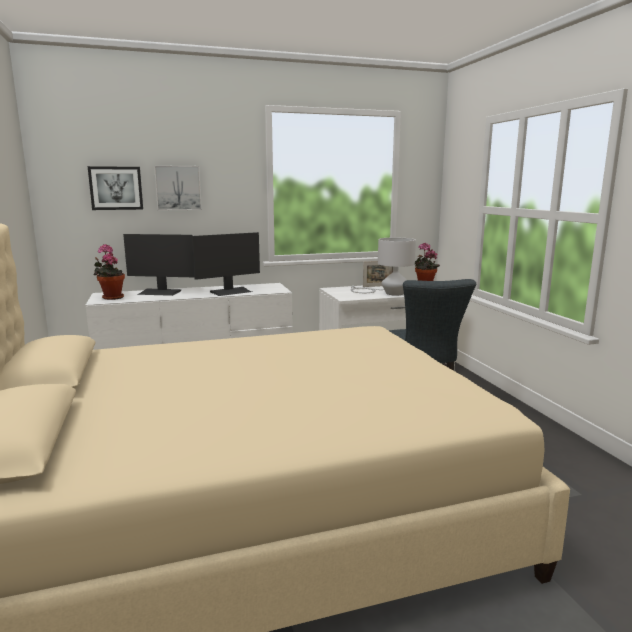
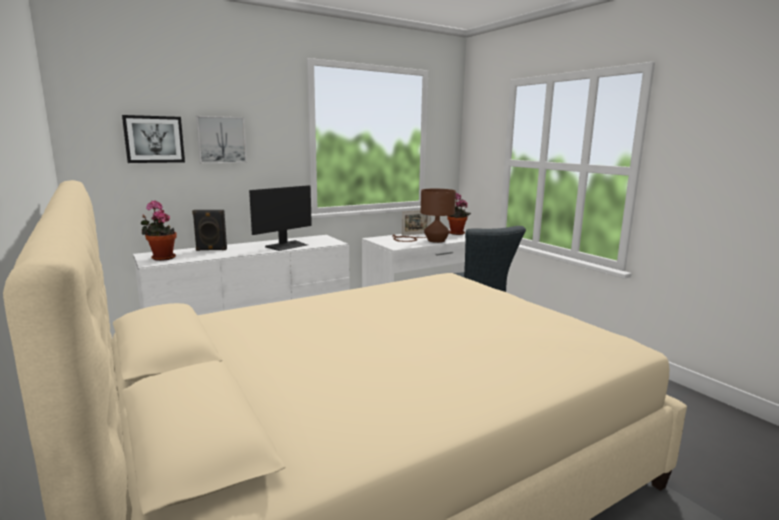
camera: 15 degrees left, 0 degrees up
monitor [123,234,194,296] -> black speaker [192,210,227,251]
grey table lamp [351,238,416,296] -> brown table lamp [392,189,456,243]

